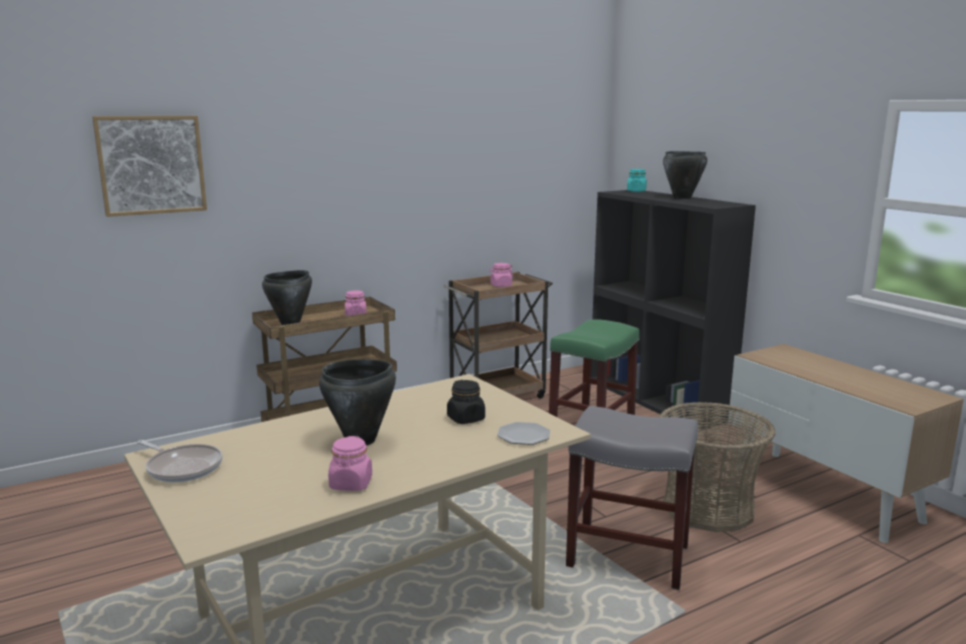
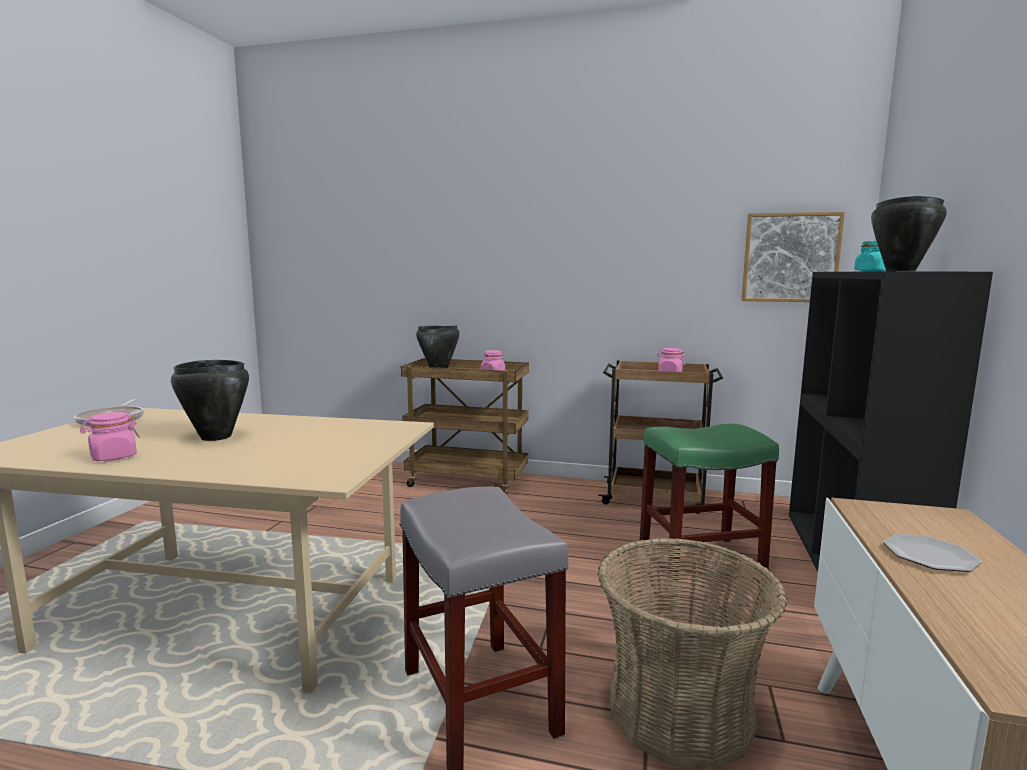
camera: 45 degrees right, 5 degrees down
picture [92,116,207,217] -> picture moved to [741,212,845,302]
black jar [447,380,485,424] -> none
plate [497,422,550,445] -> plate moved to [883,534,982,572]

